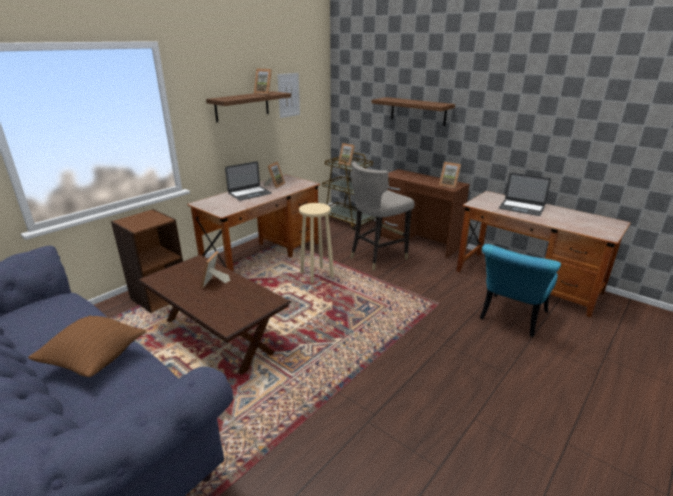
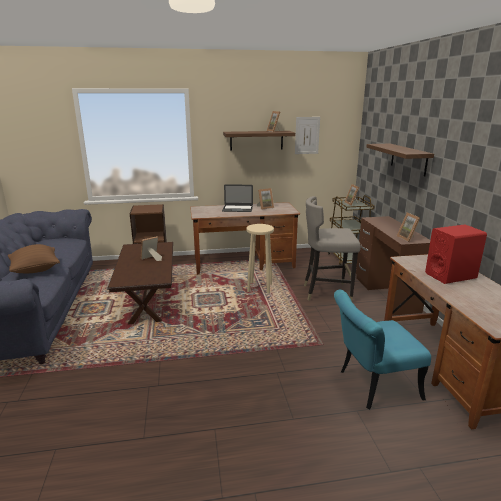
camera: 40 degrees right, 5 degrees down
laptop [499,173,551,216] -> red speaker [425,224,487,284]

